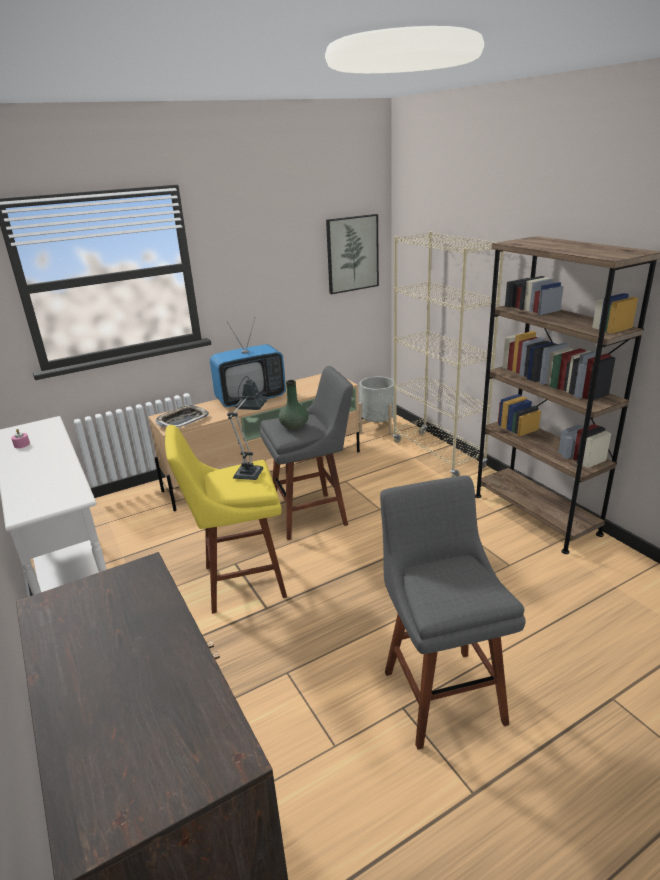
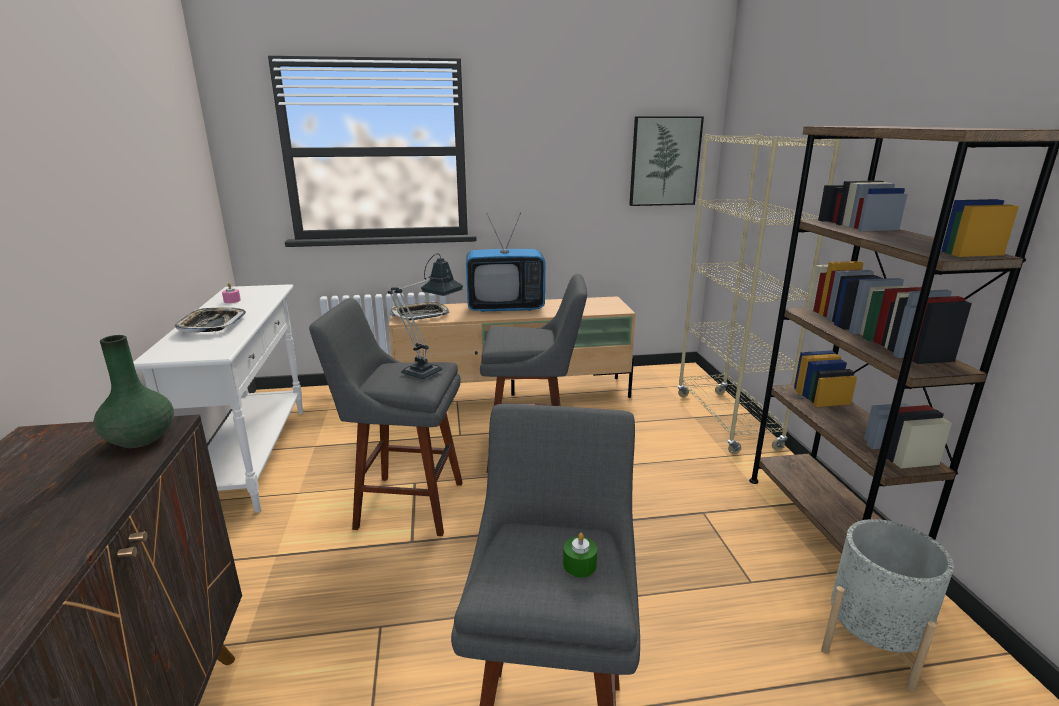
camera: 20 degrees right, 5 degrees down
yellow stool [165,425,287,614] -> grey stool [309,298,463,536]
green vase [279,380,309,430] -> green vase moved to [93,335,174,448]
grey planter [359,376,394,435] -> grey planter moved to [821,519,954,692]
none -> tray [175,307,246,333]
none -> green candle [563,533,597,577]

